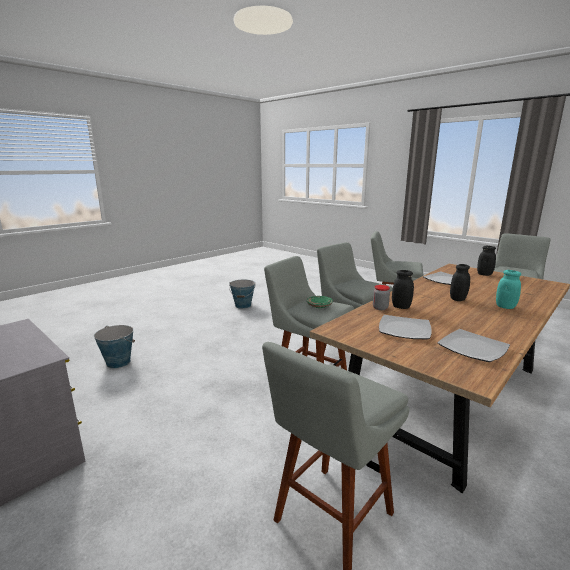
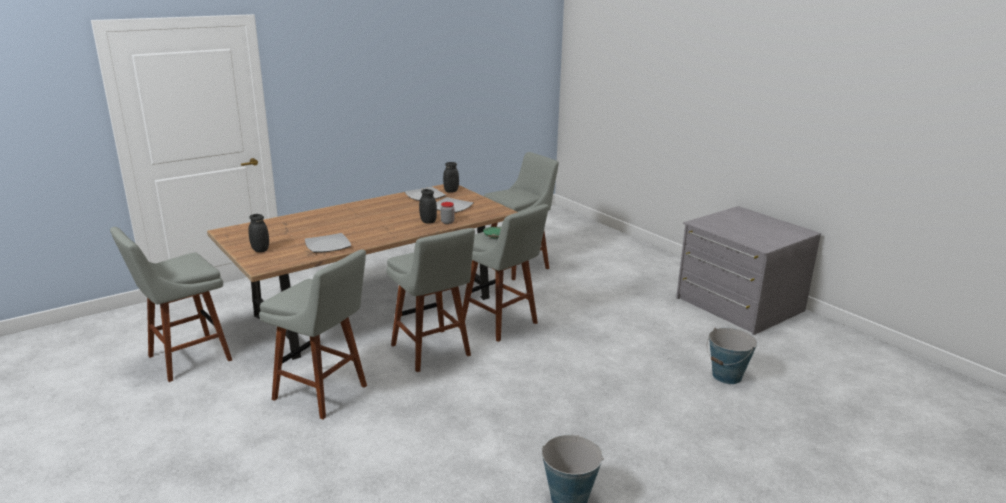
camera: 170 degrees left, 5 degrees up
black jar [450,264,470,301] -> black jar moved to [443,162,459,193]
turquoise jar [496,270,521,309] -> none

